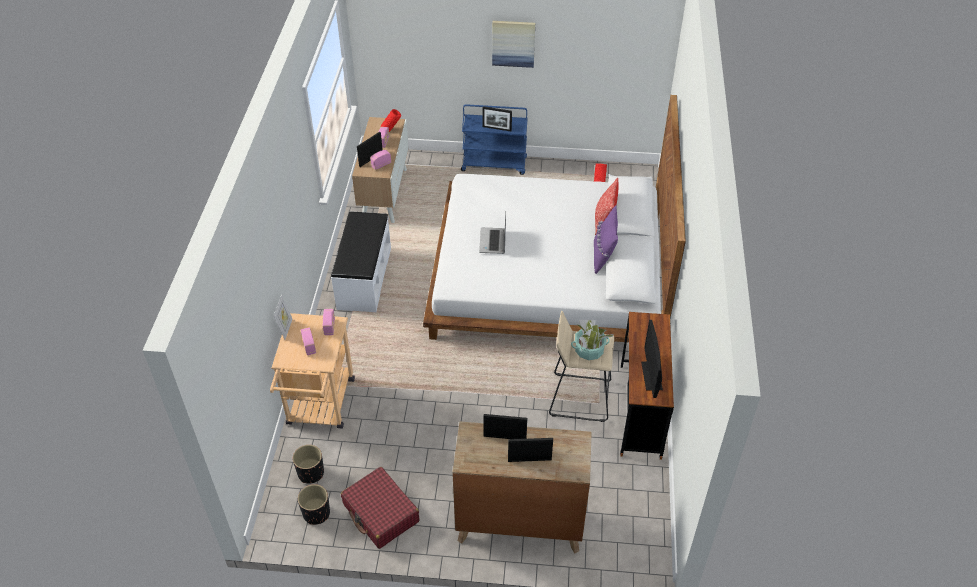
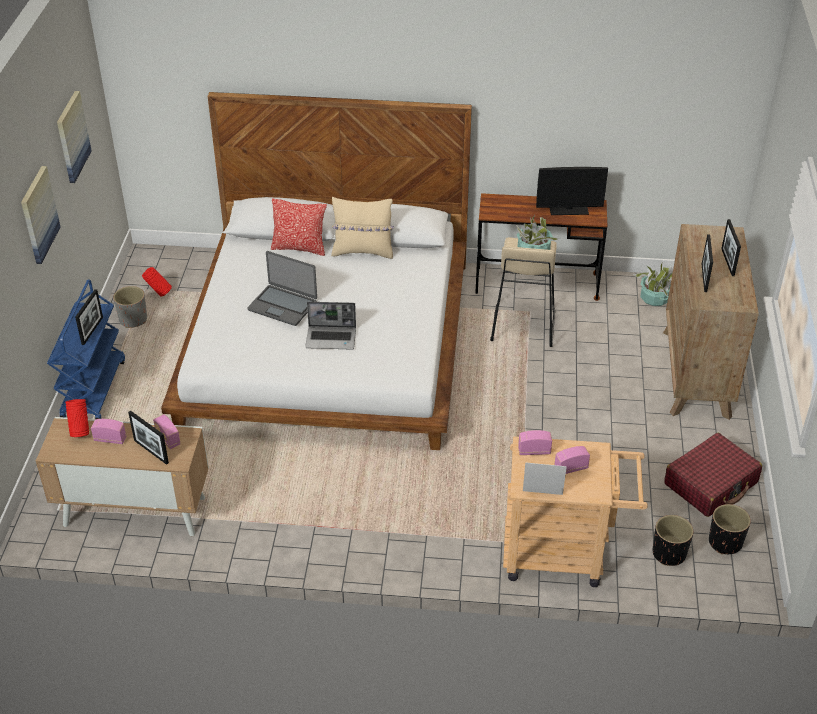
camera: 90 degrees left, 5 degrees down
white bench [331,211,391,312] -> none
purple pillow [594,205,618,274] -> beige pillow [331,197,394,259]
none -> picture [57,91,92,183]
none -> grey planter [113,286,147,328]
none -> laptop [247,251,317,326]
none -> potted plant [633,263,673,306]

